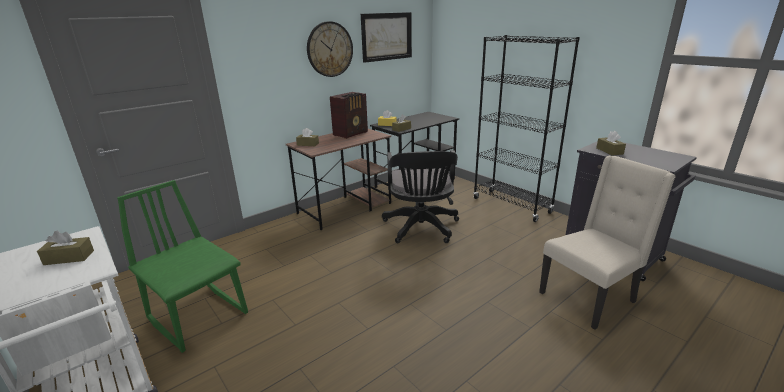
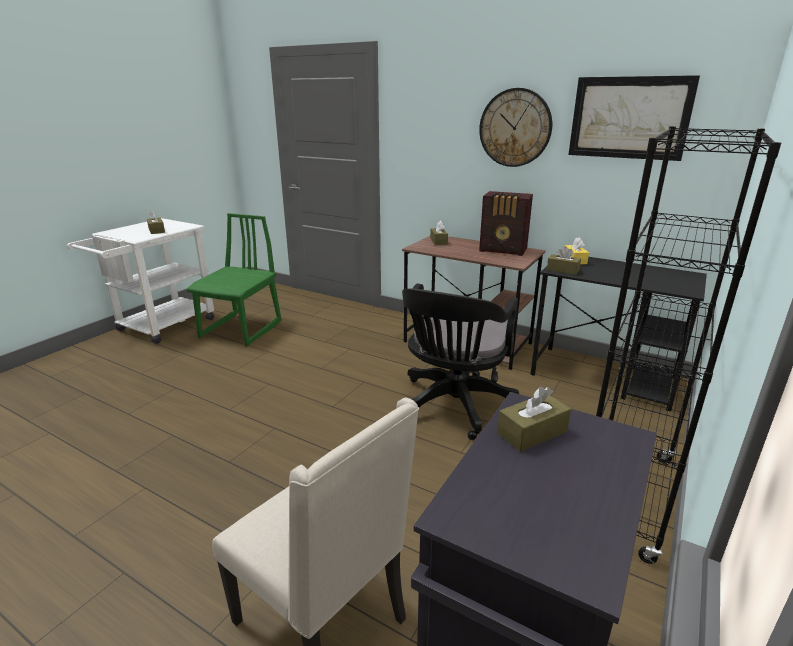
camera: 70 degrees right, 0 degrees up
black office chair [382,150,459,243] -> black office chair turned 45 degrees counterclockwise [402,283,519,440]

